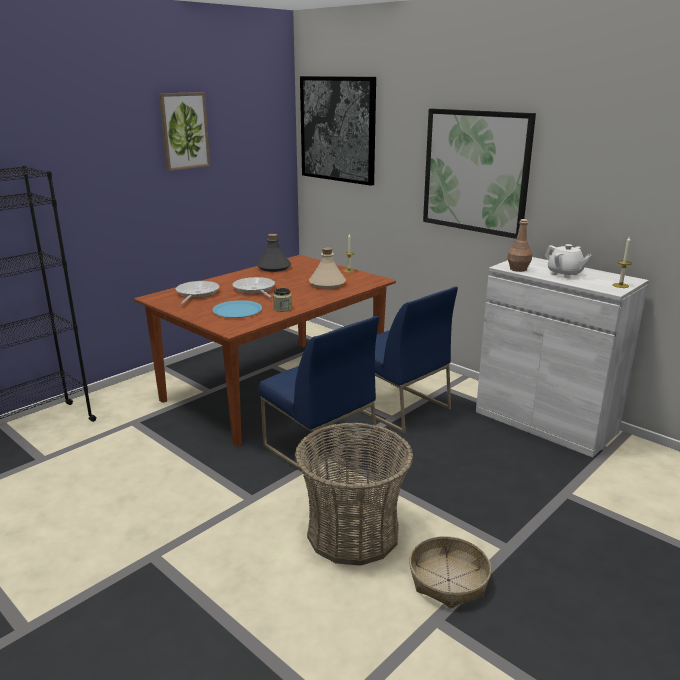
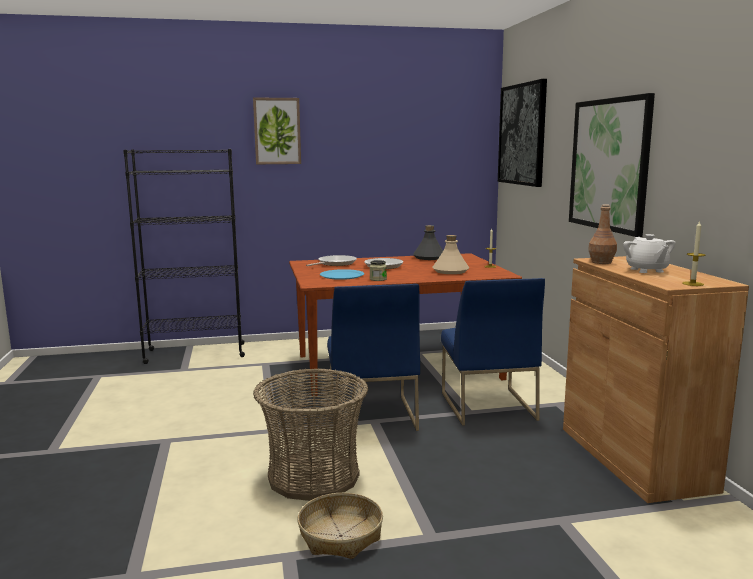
camera: 35 degrees right, 10 degrees down
picture [159,92,210,171] -> picture moved to [253,97,301,164]
white cabinet [476,257,649,458] -> brown cabinet [563,256,749,503]

